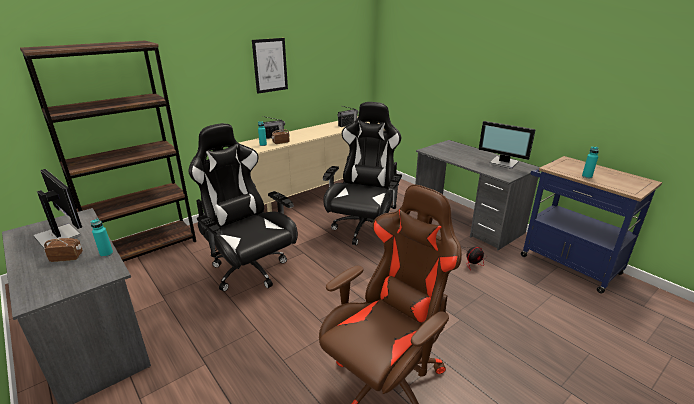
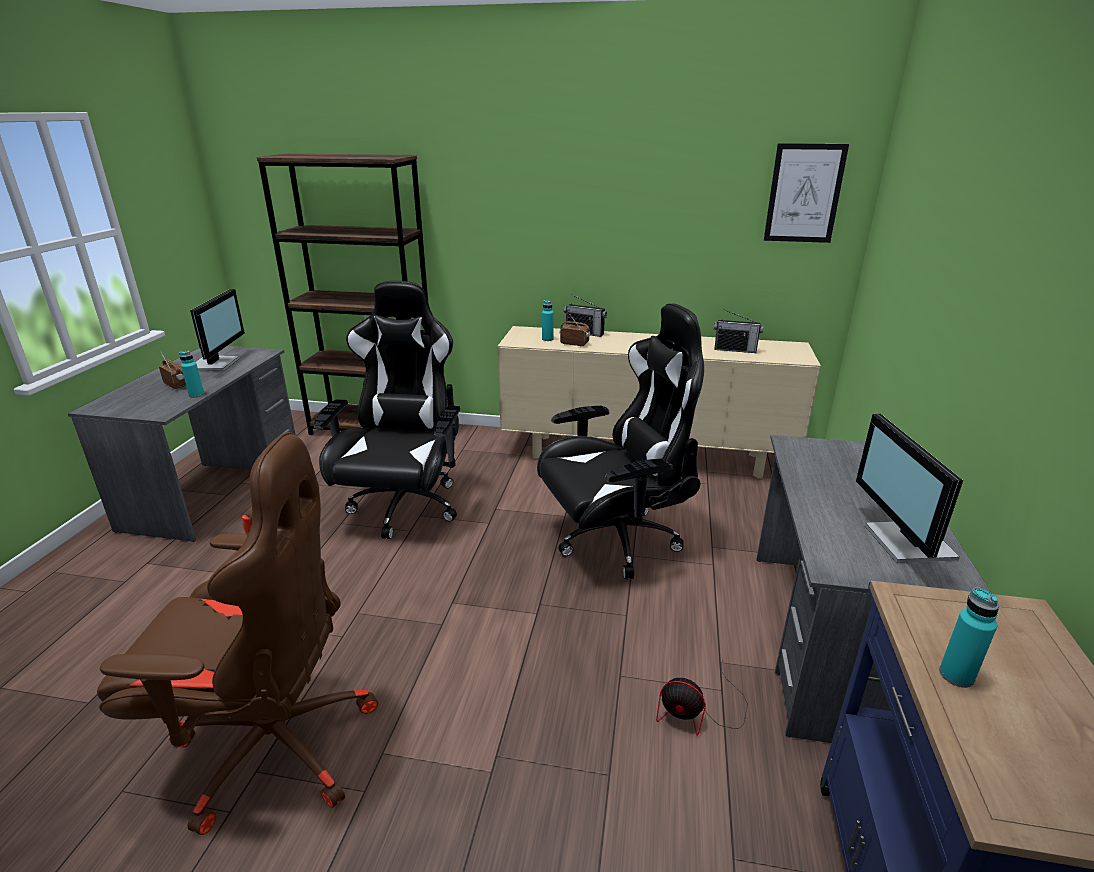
camera: 50 degrees right, 0 degrees up
picture [252,38,288,94] -> picture moved to [764,143,849,243]

